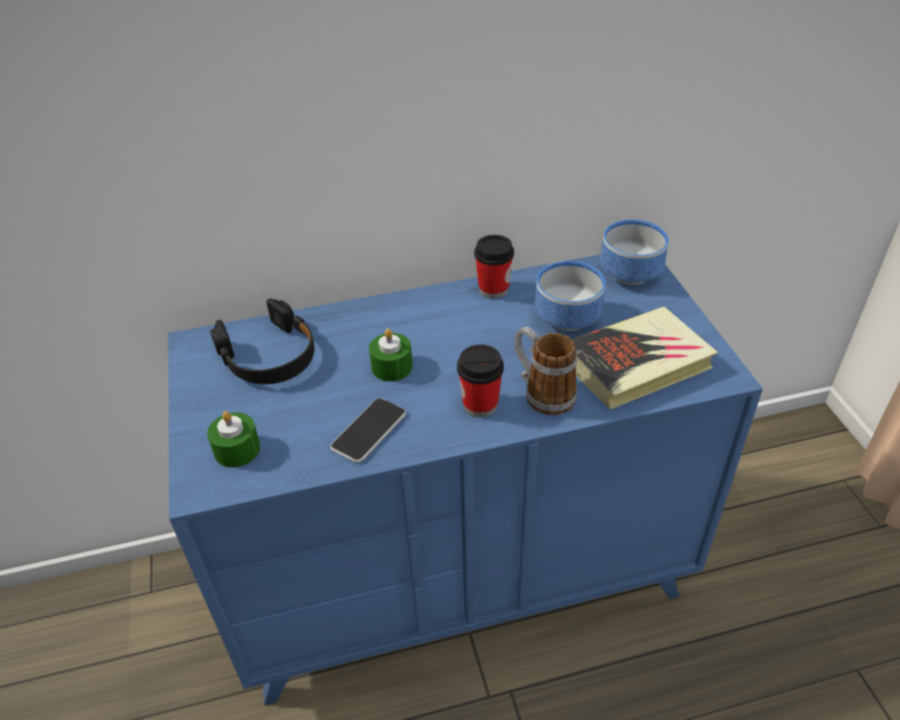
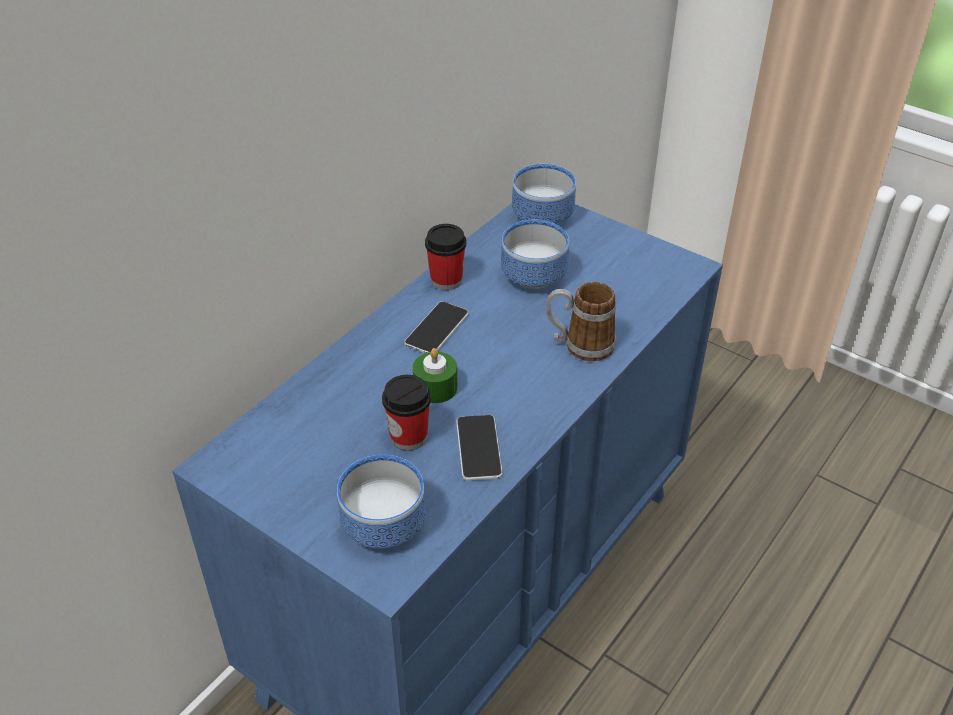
camera: 40 degrees left, 0 degrees up
green candle [207,411,260,467] -> bowl [337,455,426,549]
black headphones [210,298,314,384] -> none
cup [457,344,504,417] -> cup moved to [382,375,431,451]
book [571,307,718,409] -> none
none -> phone [404,301,469,353]

